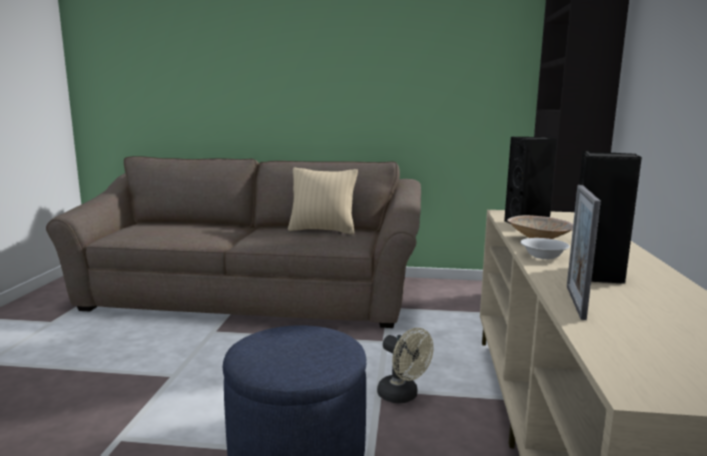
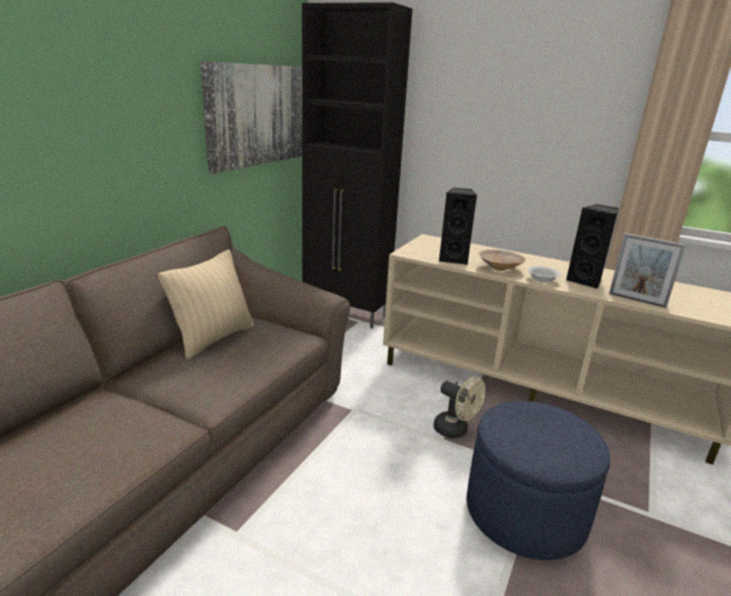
camera: 70 degrees left, 10 degrees up
beige fan [377,328,433,403] -> beige fan turned 60 degrees clockwise [433,376,485,438]
none -> picture [201,61,302,174]

